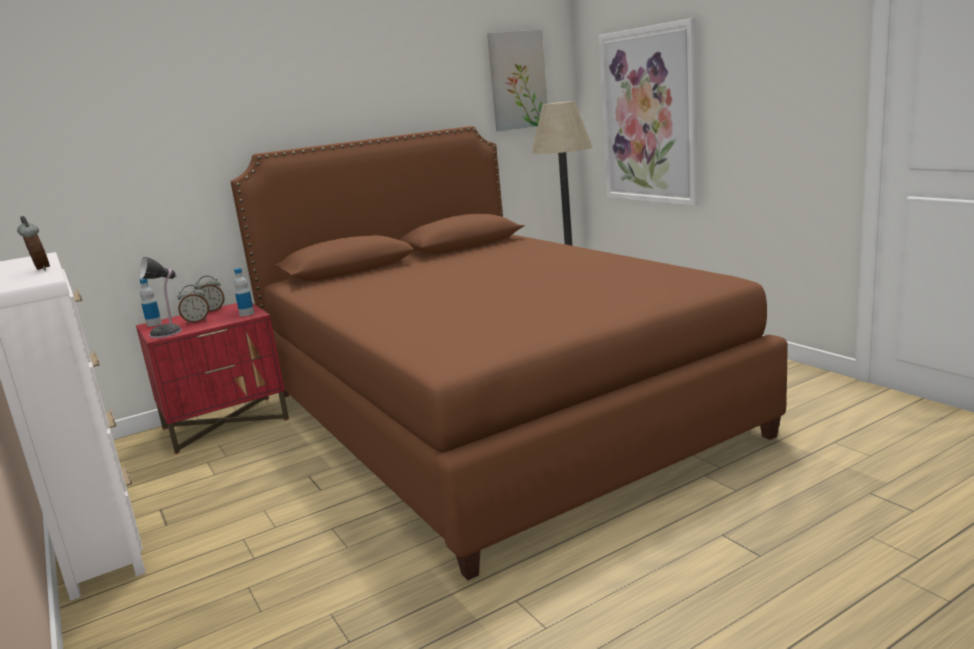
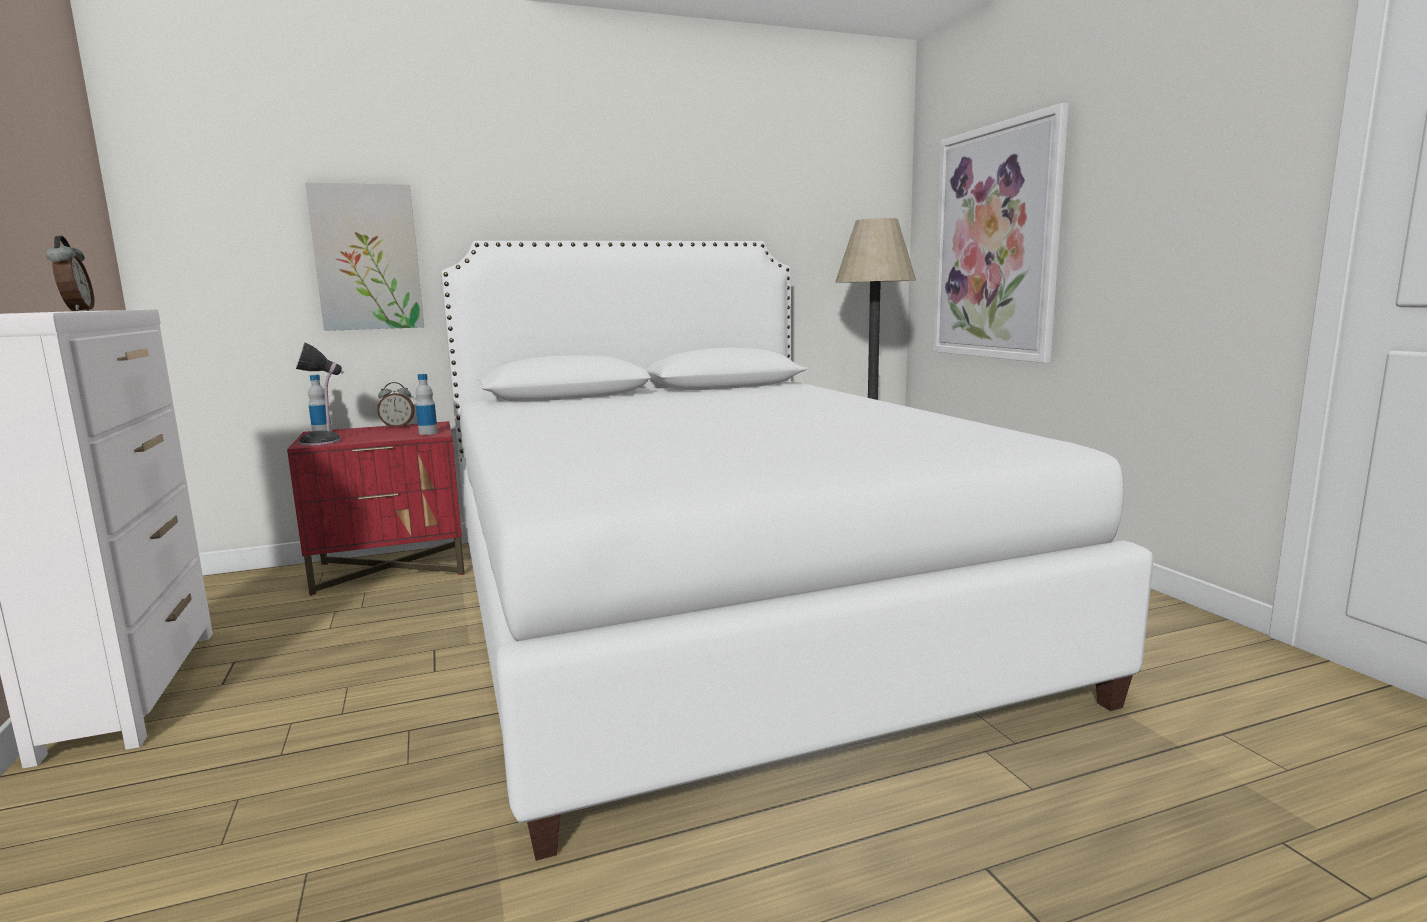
camera: 10 degrees right, 5 degrees down
alarm clock [177,285,209,324] -> none
brown bed [231,126,788,580] -> white bed [441,241,1154,861]
picture [487,30,548,131] -> picture moved to [305,182,424,331]

